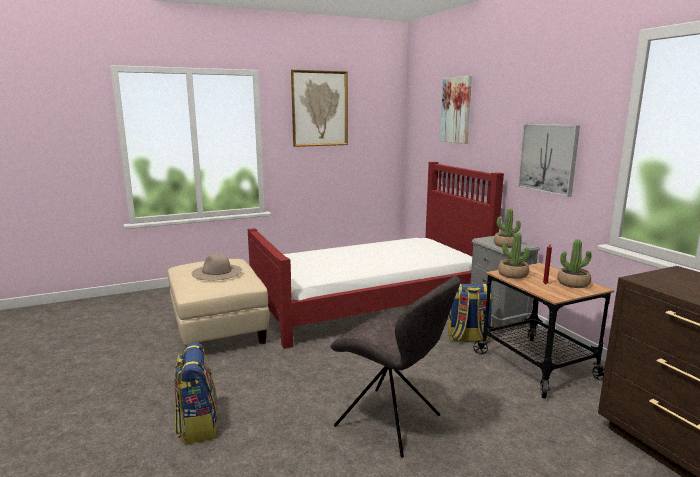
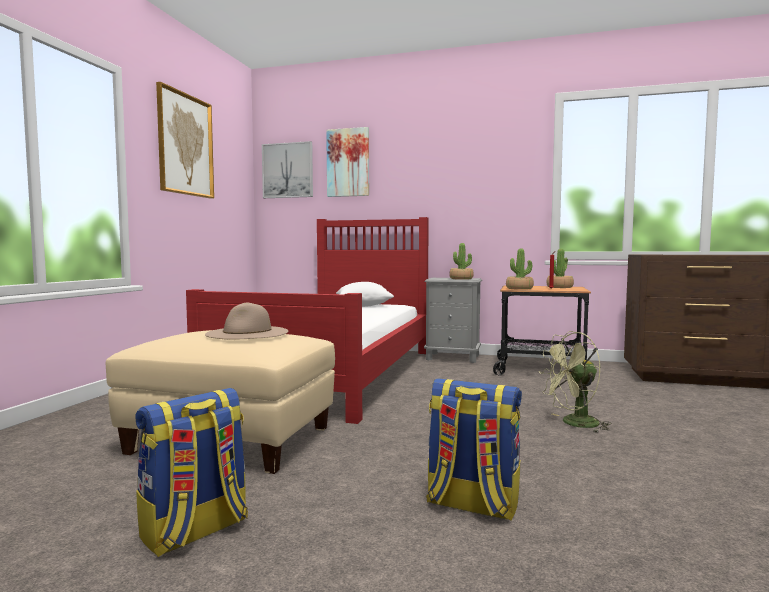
camera: 50 degrees left, 10 degrees down
grey chair [330,276,461,458] -> green fan [539,331,612,433]
backpack [448,283,493,342] -> backpack moved to [135,388,248,557]
picture [518,124,580,197] -> picture moved to [262,141,313,198]
none -> white pillow [336,282,394,307]

